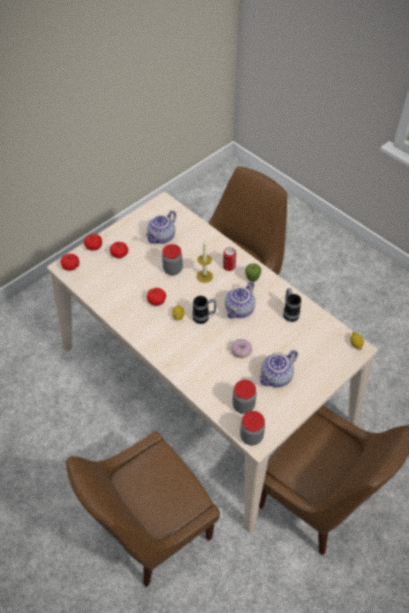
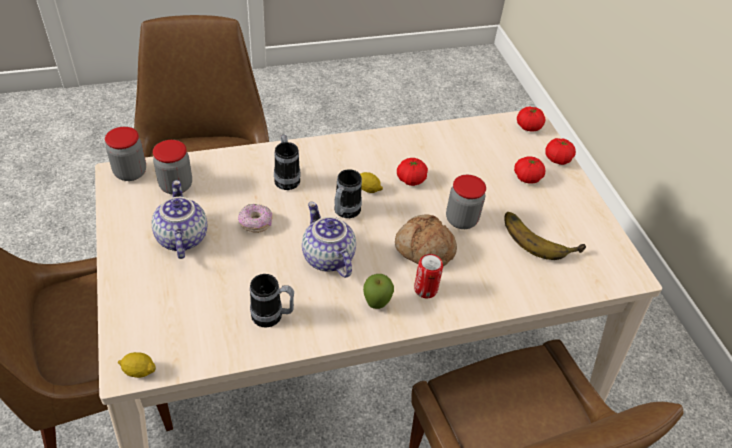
camera: 115 degrees right, 5 degrees down
teapot [145,211,176,244] -> banana [504,212,586,260]
candle [197,240,213,283] -> bread [395,214,457,266]
none -> mug [274,134,301,190]

